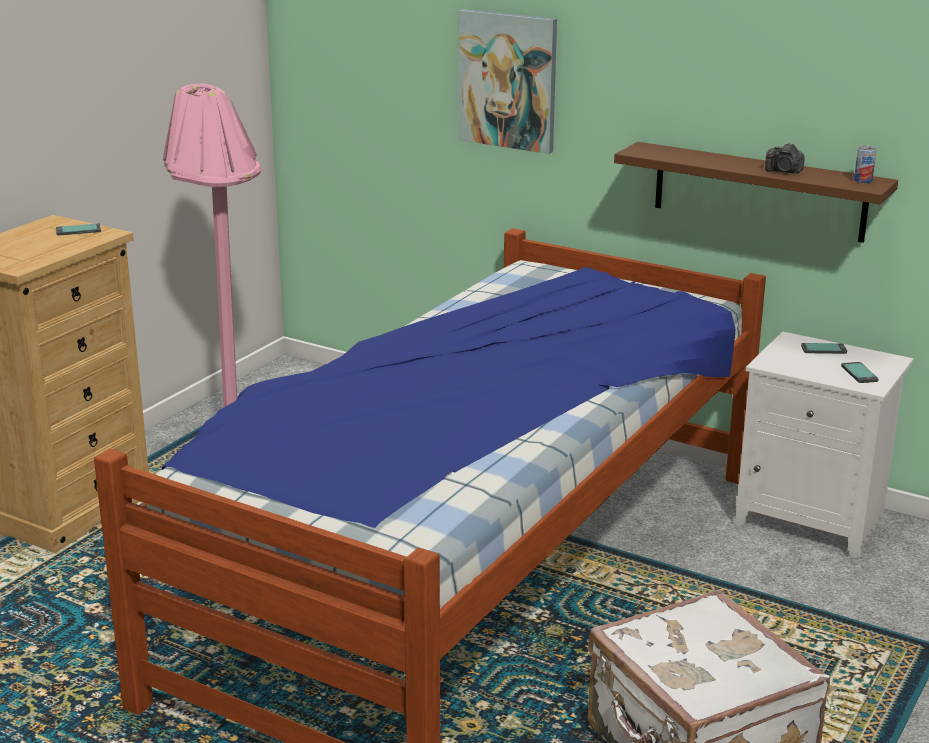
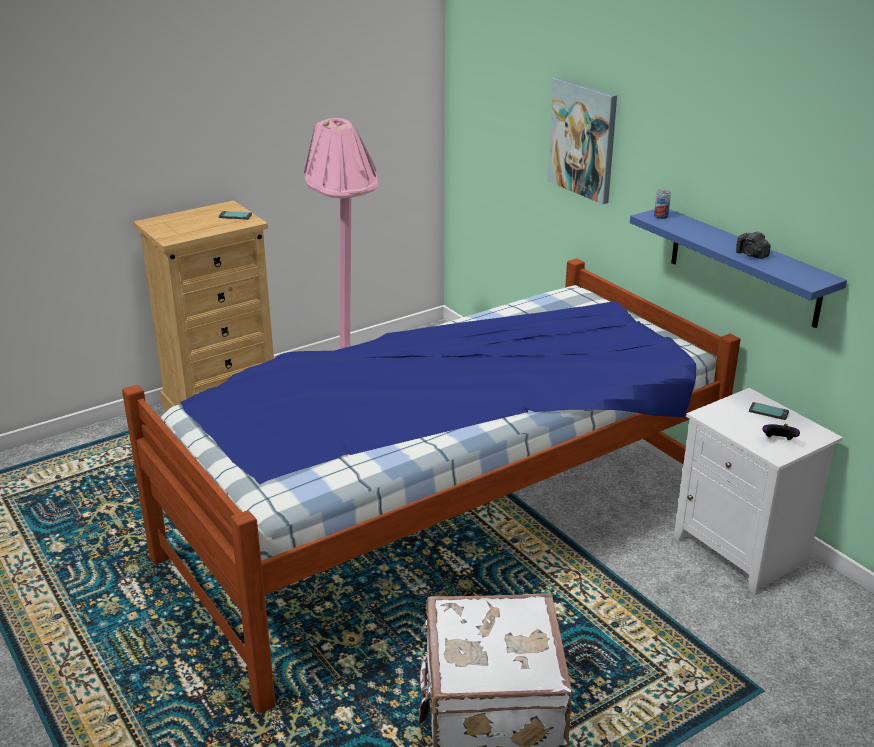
camera: 25 degrees right, 5 degrees up
brown shelf [614,142,898,243] -> blue shelf [630,209,847,328]
phone [841,362,879,383] -> game controller [763,424,800,440]
can [854,145,876,183] -> can moved to [654,189,671,219]

